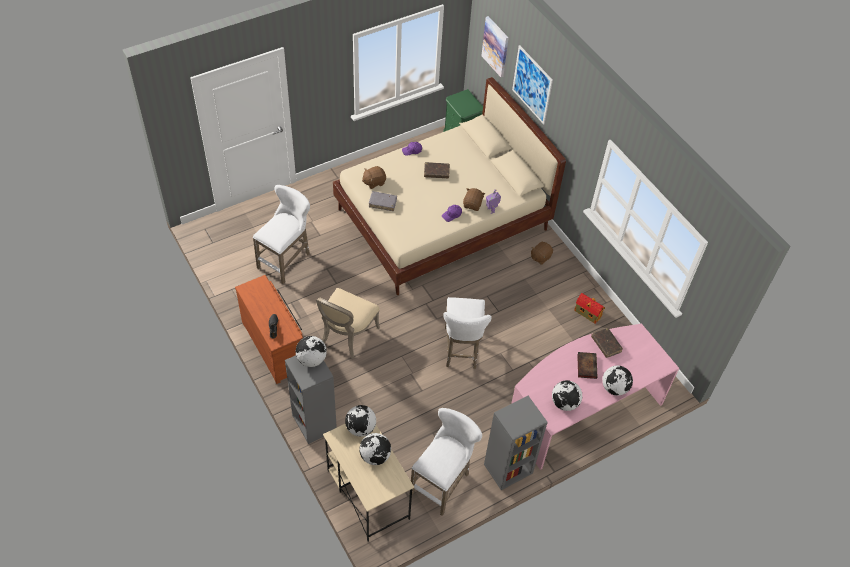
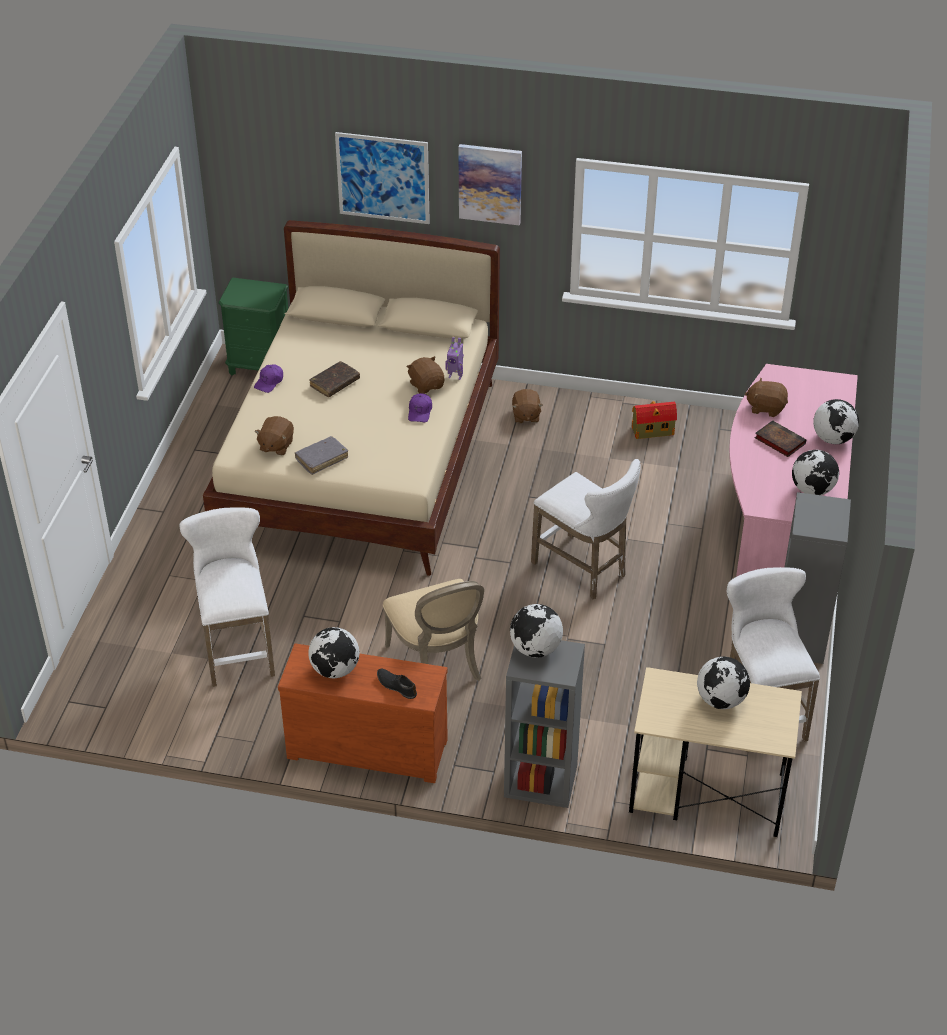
camera: 45 degrees left, 10 degrees down
globe [345,405,376,437] -> globe moved to [308,627,360,678]
picture [482,16,509,77] -> picture moved to [458,144,522,225]
brown book [591,328,623,358] -> brown plush toy [745,377,788,417]

